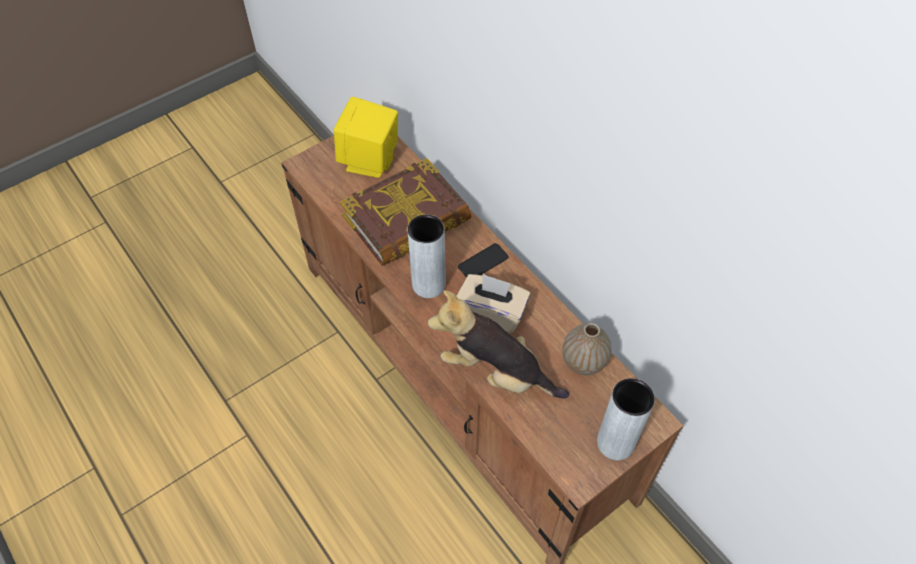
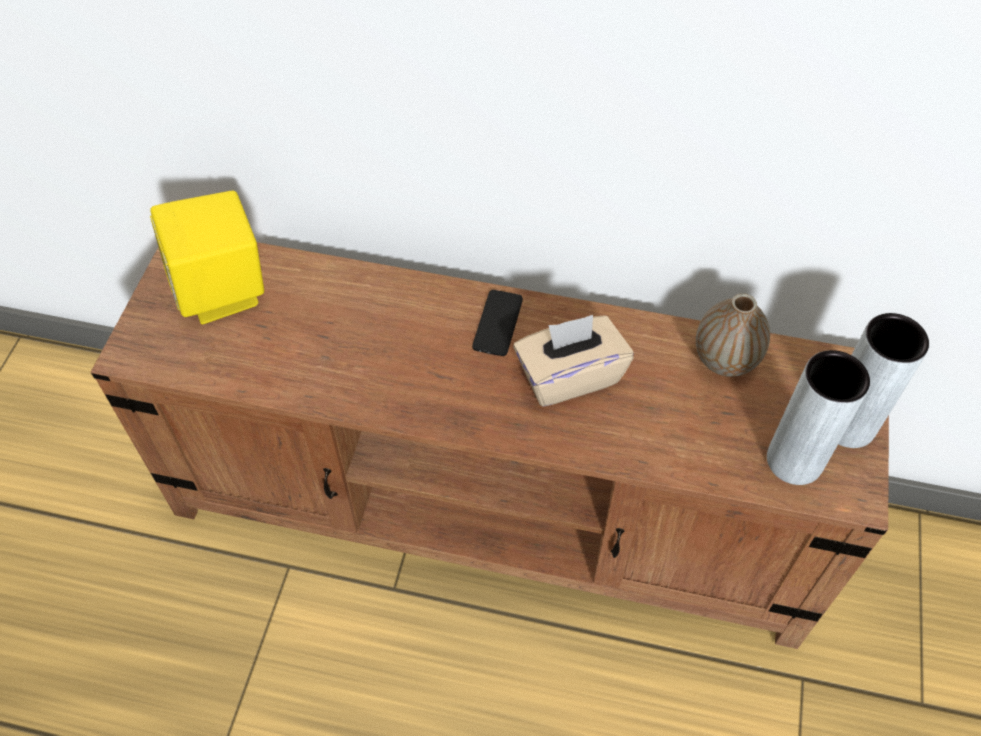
camera: 40 degrees left, 0 degrees up
book [340,158,472,266] -> none
grey vase [407,215,446,298] -> grey vase moved to [767,350,870,485]
plush toy [428,290,569,398] -> none

